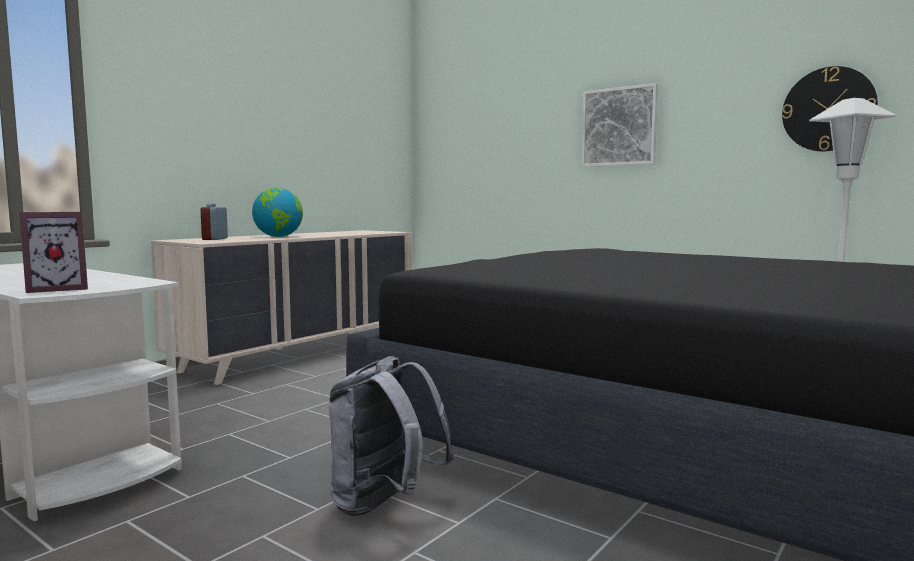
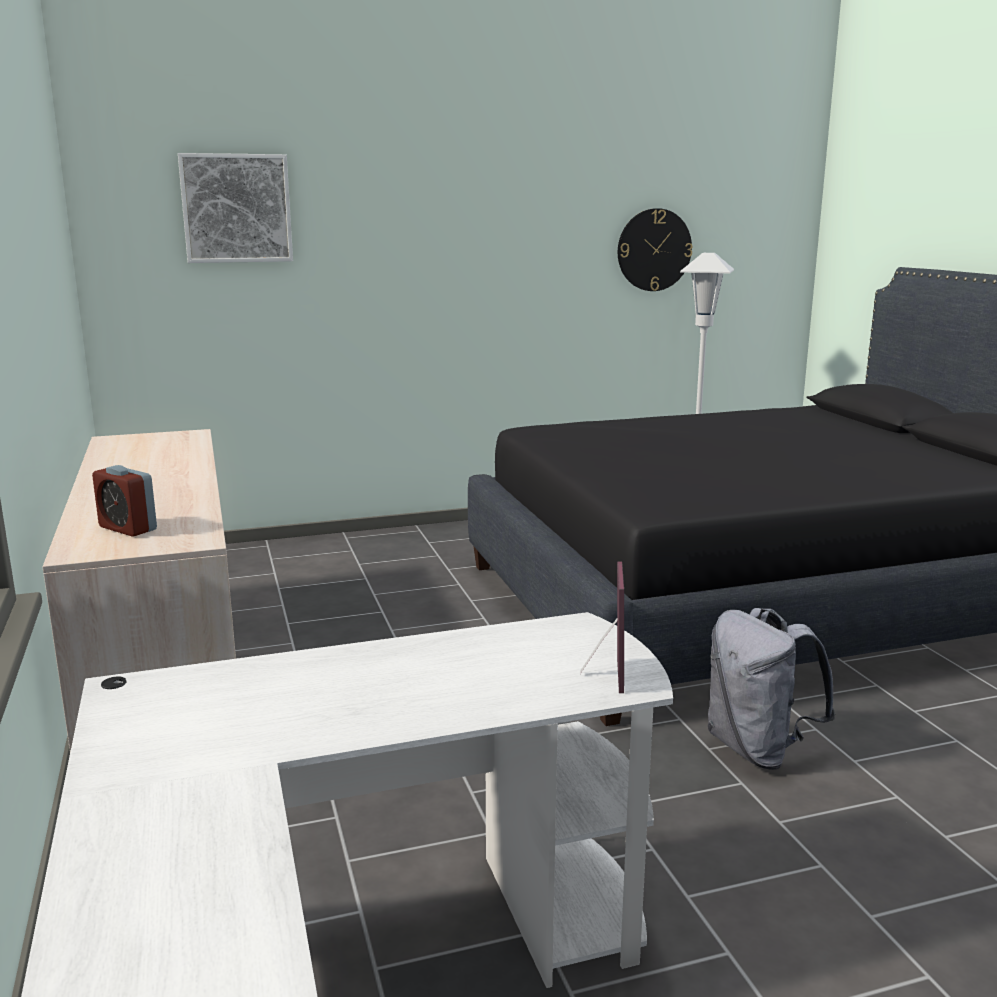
camera: 55 degrees left, 10 degrees up
globe [252,188,303,237] -> none
picture [581,83,658,167] -> picture moved to [178,153,293,263]

